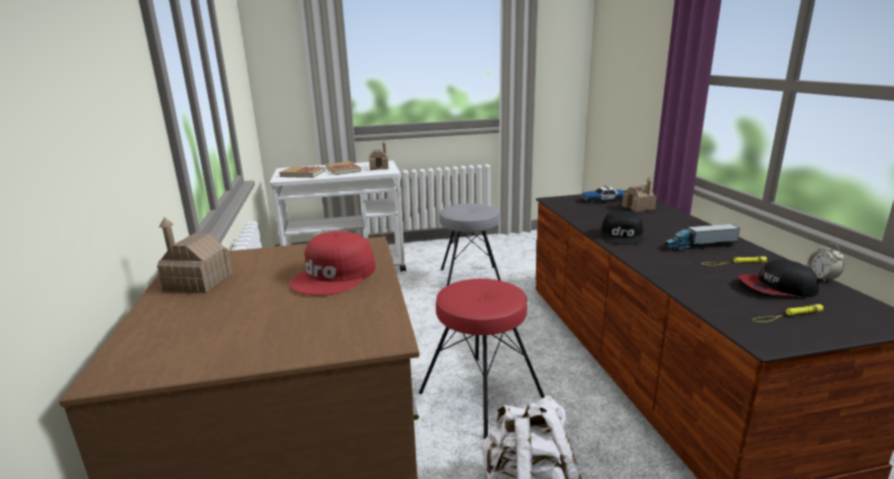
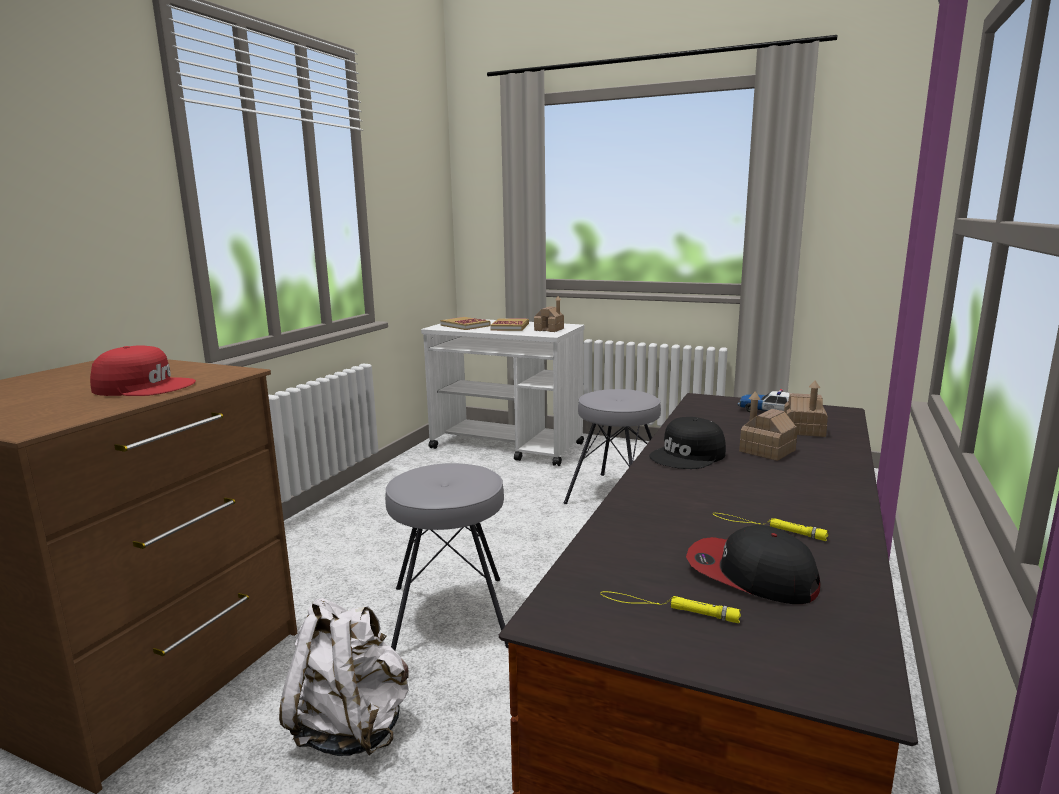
camera: 35 degrees right, 5 degrees down
toy house [157,217,233,293] -> toy house moved to [739,392,798,461]
red cap [290,231,375,295] -> red cap turned 150 degrees counterclockwise [90,345,196,396]
red stool [419,279,545,439] -> grey stool [385,463,508,651]
toy truck [663,224,740,251] -> none
alarm clock [807,243,844,282] -> none

